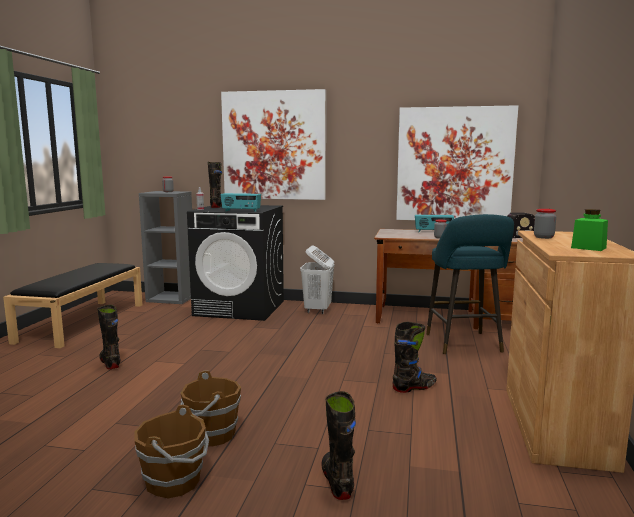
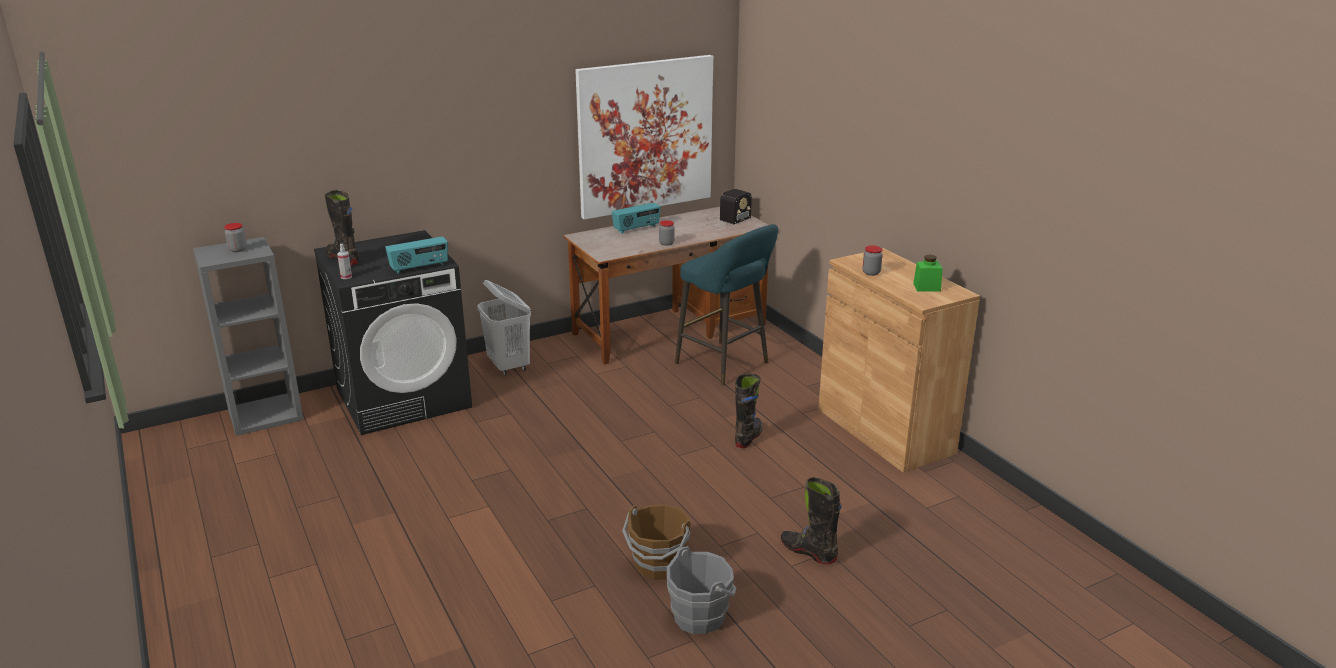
camera: 40 degrees left, 15 degrees up
black bench [3,263,143,348] -> none
black boot [97,305,120,369] -> none
brown bucket [134,405,209,499] -> grey bucket [667,546,736,634]
picture [221,89,326,200] -> none

